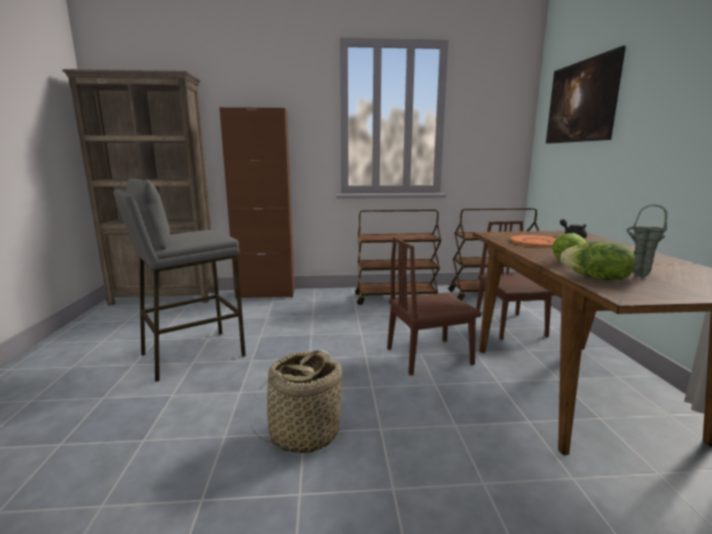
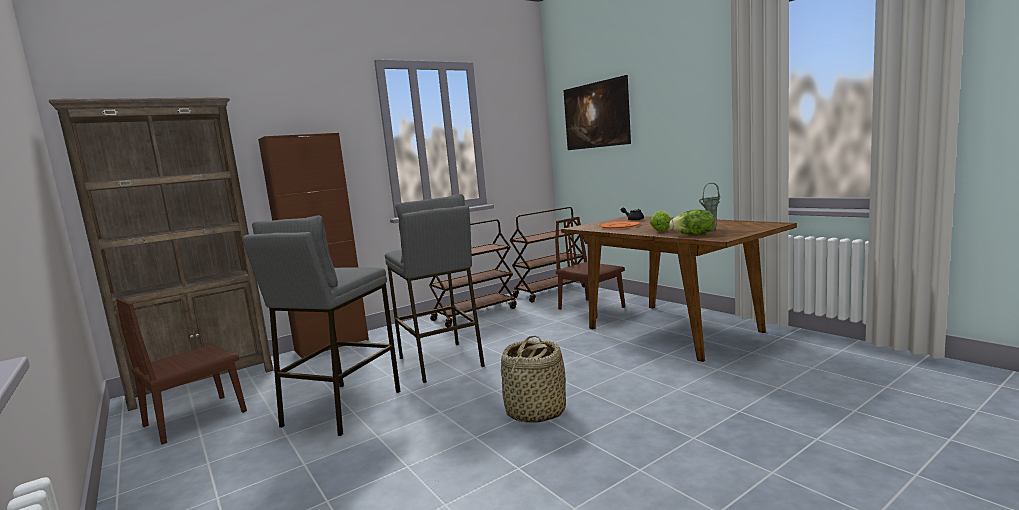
camera: 30 degrees left, 5 degrees down
brown chair [387,237,481,375] -> brown chair moved to [116,298,247,445]
none -> grey stool [385,194,485,383]

